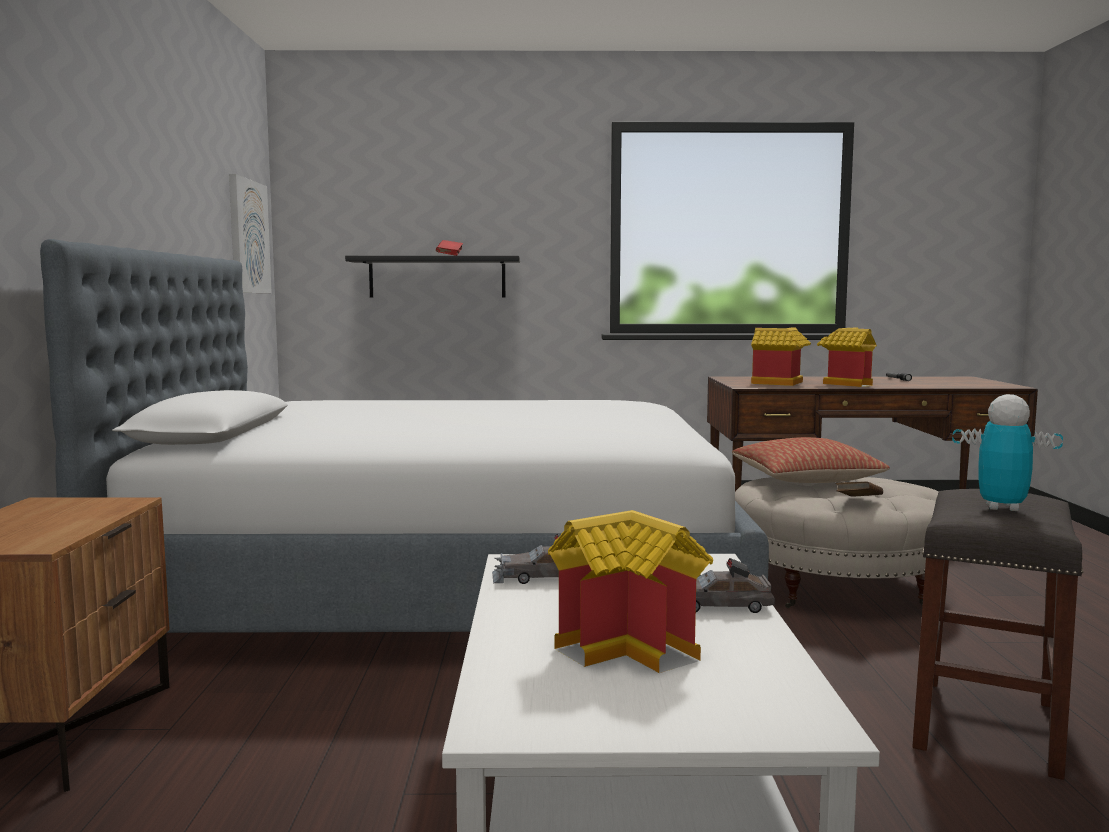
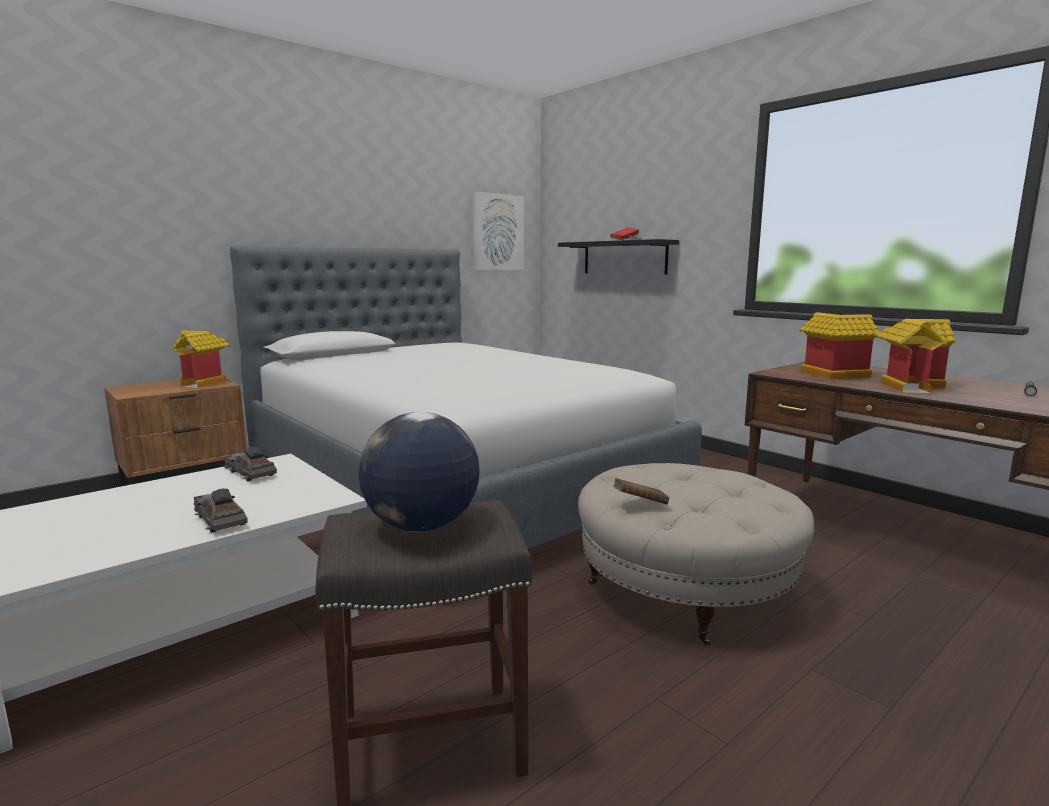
camera: 50 degrees right, 5 degrees up
toy house [548,510,713,673] -> toy house moved to [172,331,230,388]
pillow [732,437,890,483] -> none
toy robot [952,394,1063,511] -> globe [359,412,480,532]

